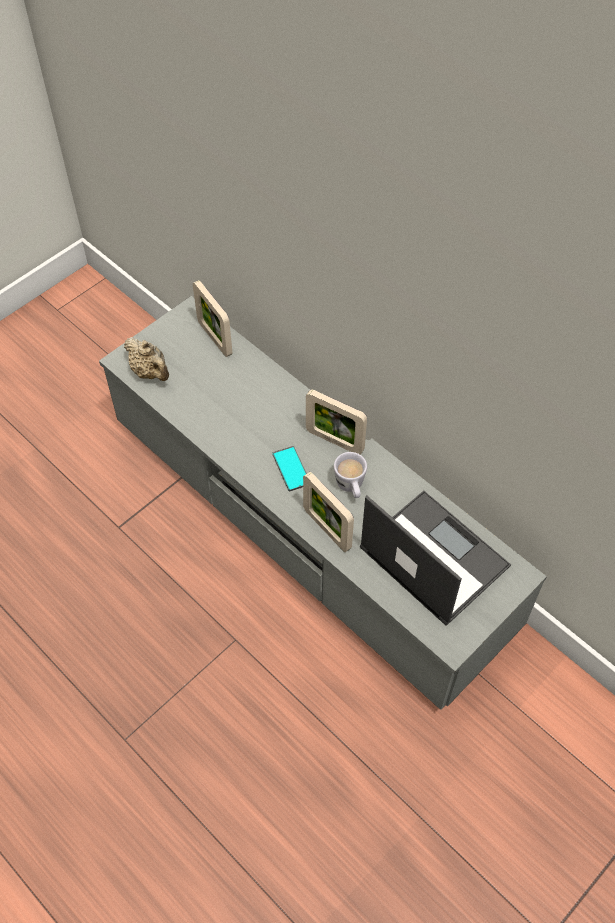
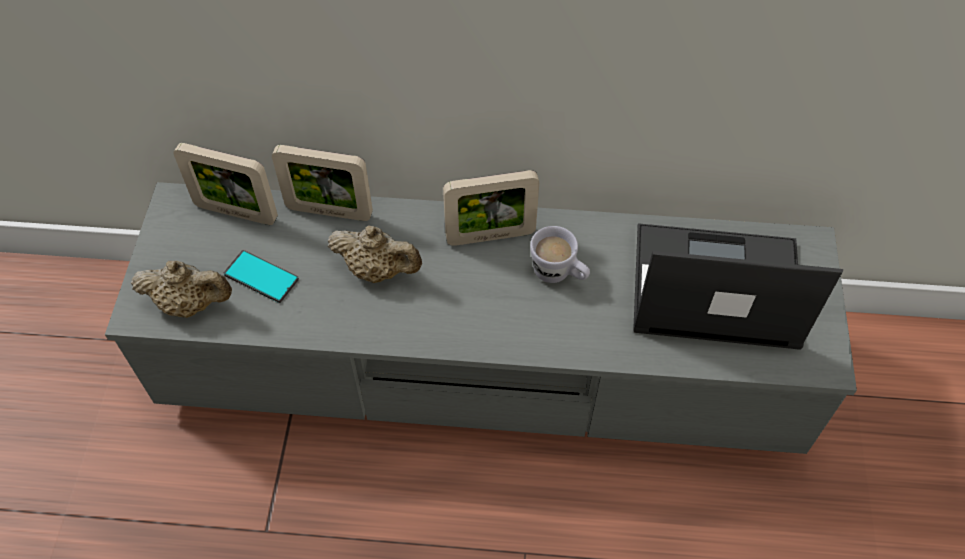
camera: 40 degrees left, 0 degrees up
phone [272,446,307,492] -> phone moved to [224,250,299,303]
picture frame [303,472,354,552] -> picture frame moved to [272,145,373,221]
none -> beige teapot [328,225,422,283]

